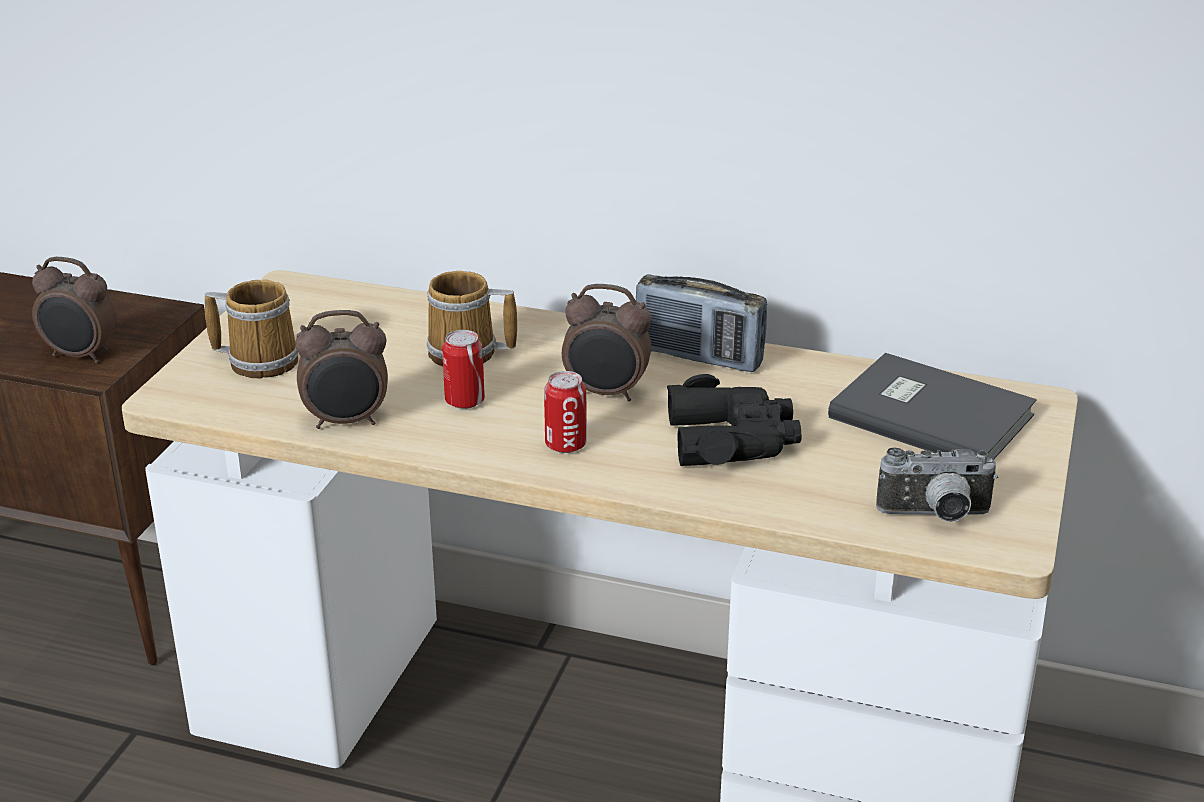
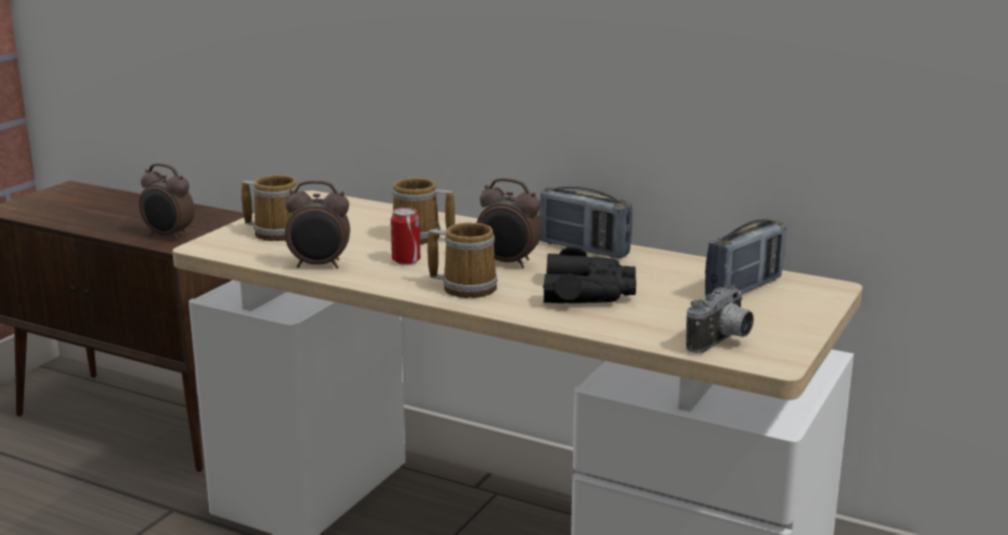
camera: 10 degrees right, 10 degrees down
can [544,371,587,453] -> mug [427,222,498,298]
grey book [828,353,1037,459] -> radio [705,219,786,296]
camera [876,448,998,522] -> camera turned 60 degrees counterclockwise [686,283,754,353]

